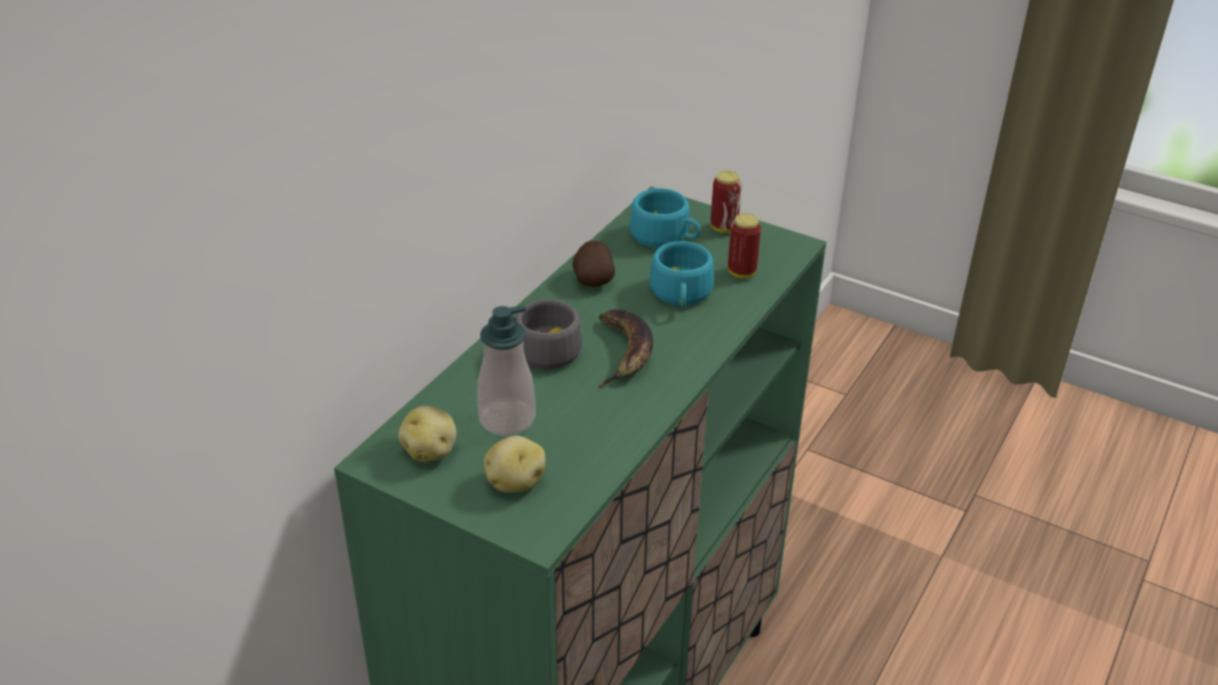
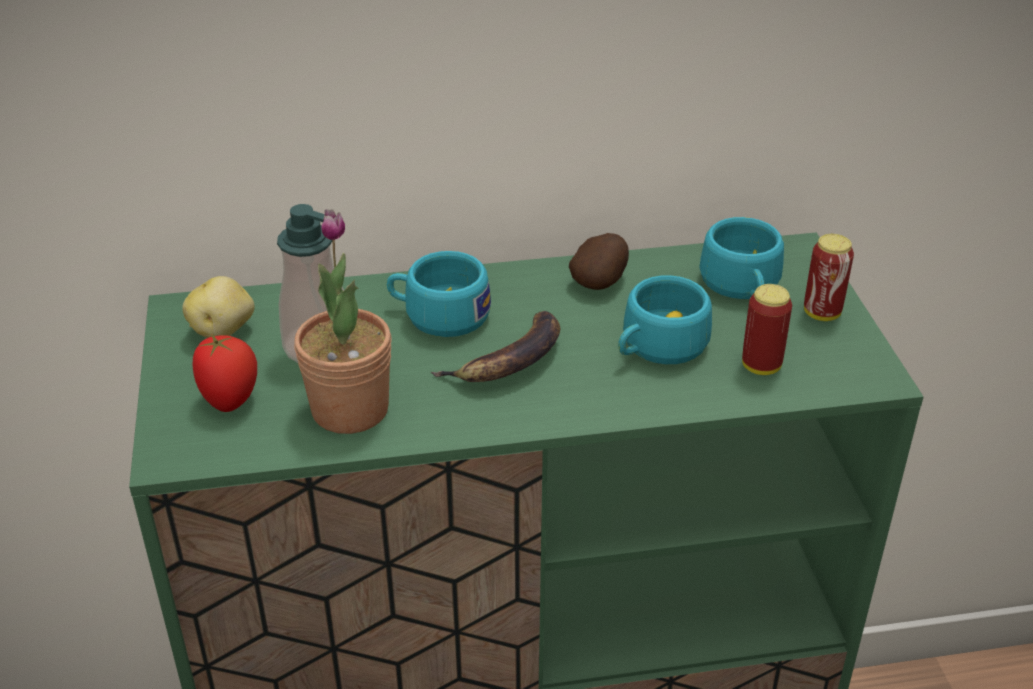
camera: 50 degrees right, 0 degrees up
potato [484,436,545,493] -> tomato [193,334,257,412]
grey cup [516,299,582,369] -> turquoise cup [387,251,491,337]
none -> potted plant [294,209,392,434]

